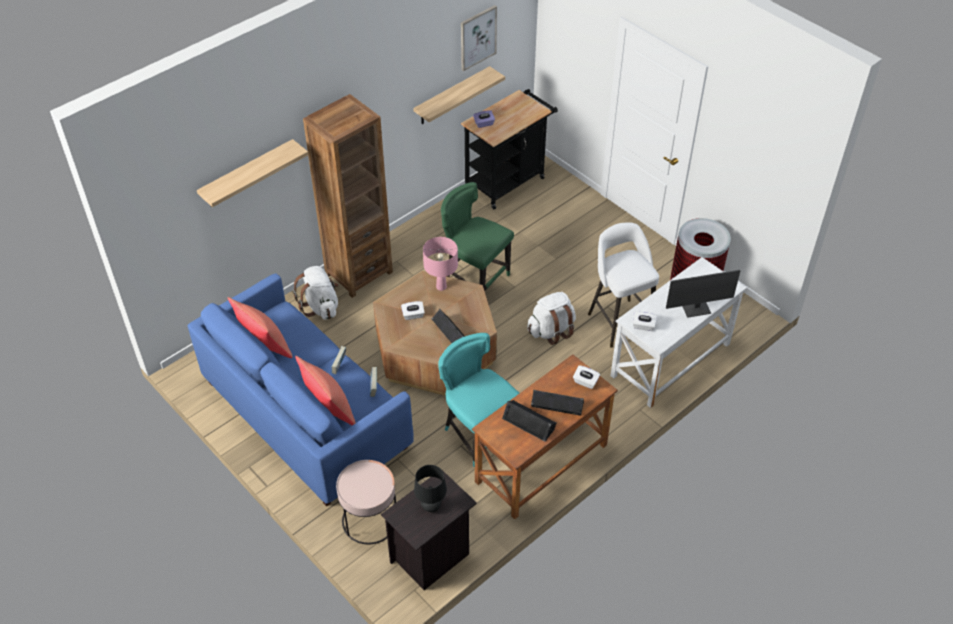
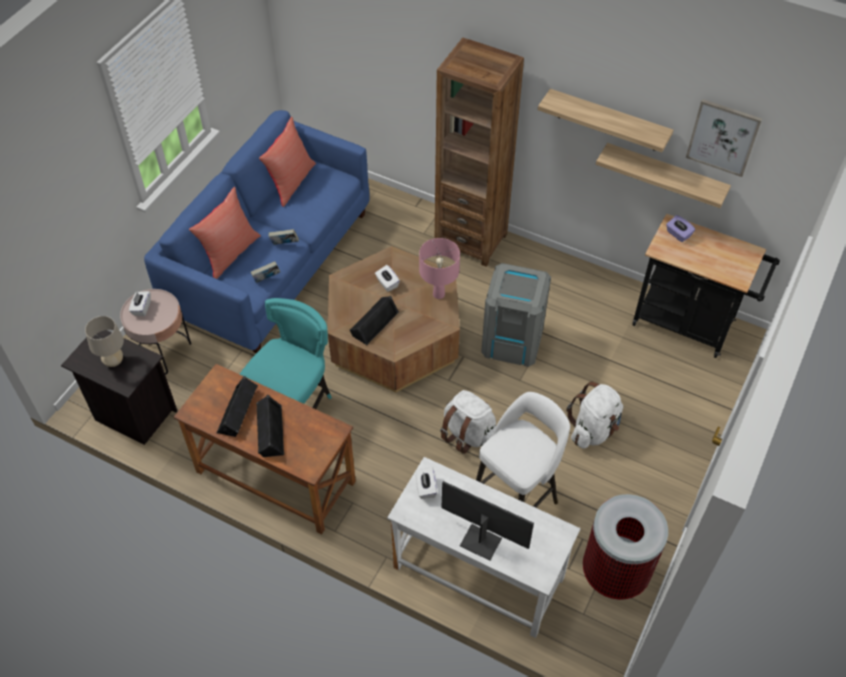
camera: 70 degrees right, 5 degrees up
shelf [197,139,309,207] -> shelf moved to [538,89,673,152]
white backpack [293,266,339,320] -> white backpack moved to [566,382,623,448]
black table lamp [414,465,447,512] -> beige table lamp [85,316,124,367]
green chair [441,182,514,291] -> grey trash can [481,263,551,367]
white tissue box [573,366,600,389] -> white tissue box moved to [129,291,151,316]
monitor [666,270,740,318] -> monitor turned 150 degrees clockwise [442,481,534,561]

